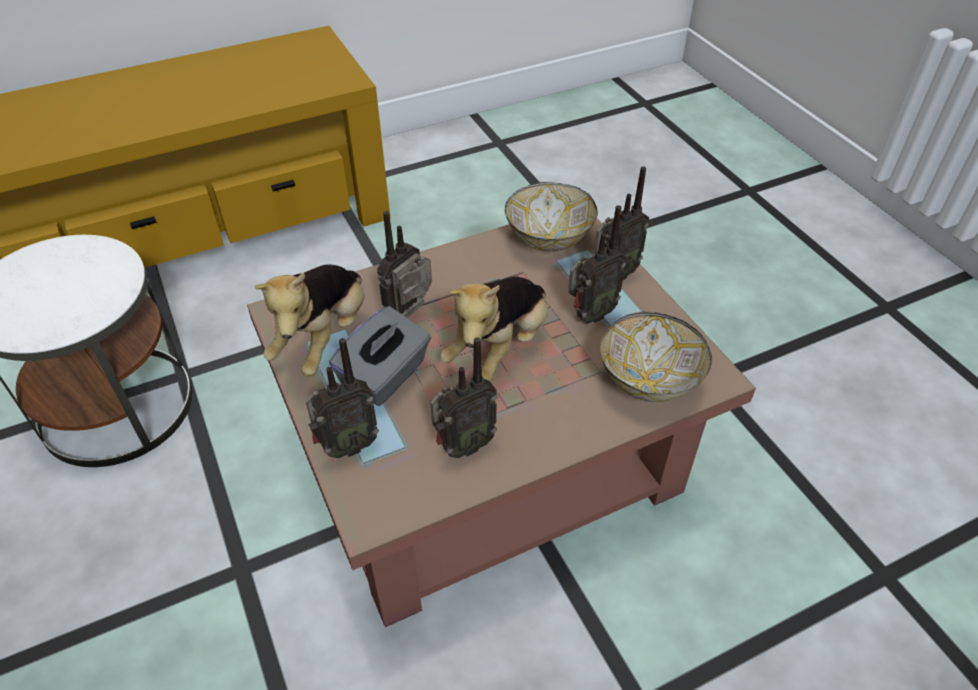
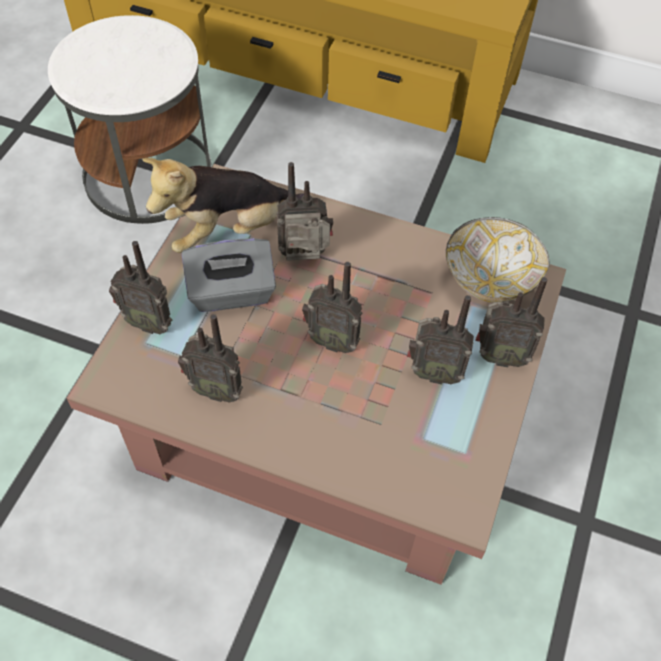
camera: 45 degrees right, 10 degrees up
plush toy [440,276,548,381] -> radio [302,262,363,353]
bowl [600,312,712,402] -> none

